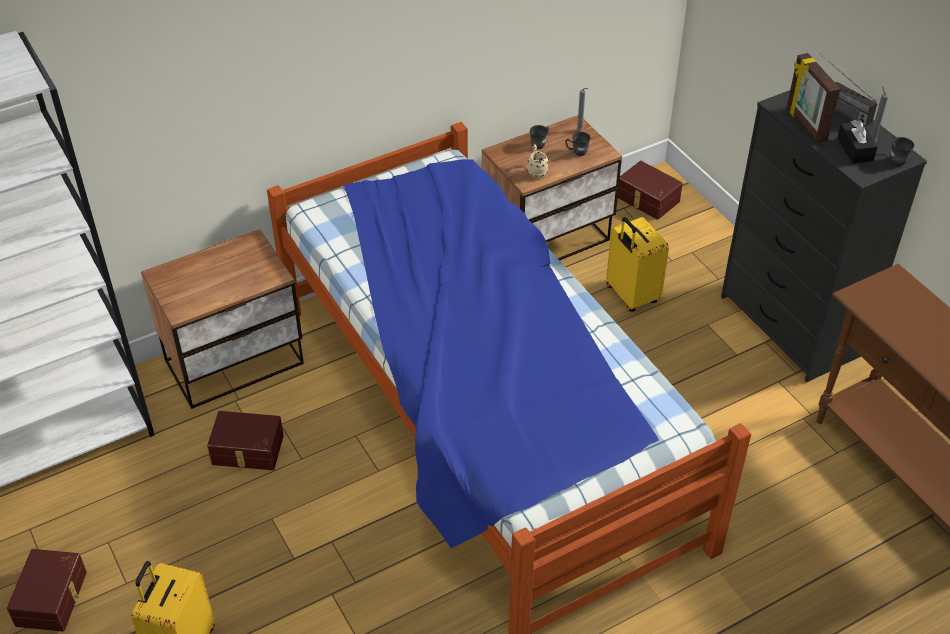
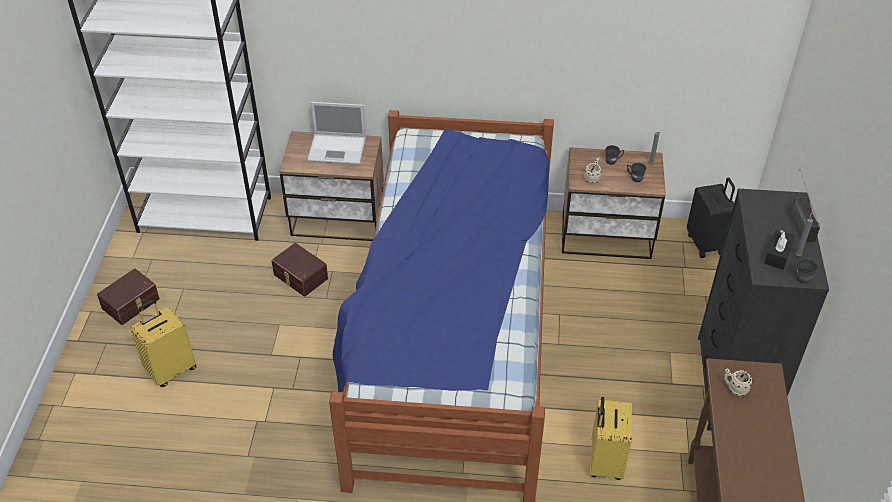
camera: 35 degrees right, 0 degrees up
yellow suitcase [606,217,669,312] -> yellow suitcase moved to [590,397,632,480]
brown storage box [618,161,683,220] -> black suitcase [687,177,735,258]
picture frame [787,53,840,143] -> none
none -> laptop [307,102,366,165]
none -> beige mug [724,369,753,396]

